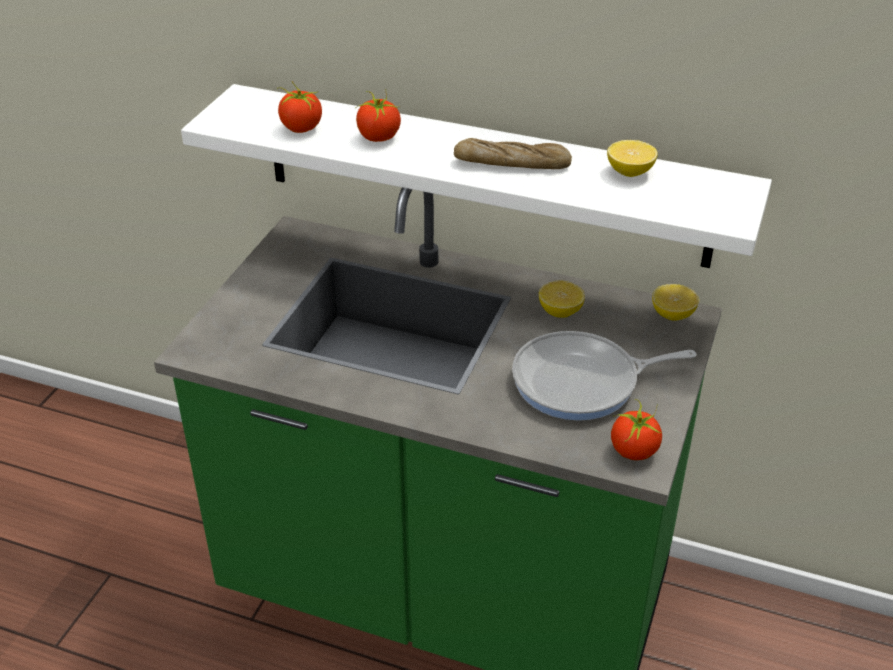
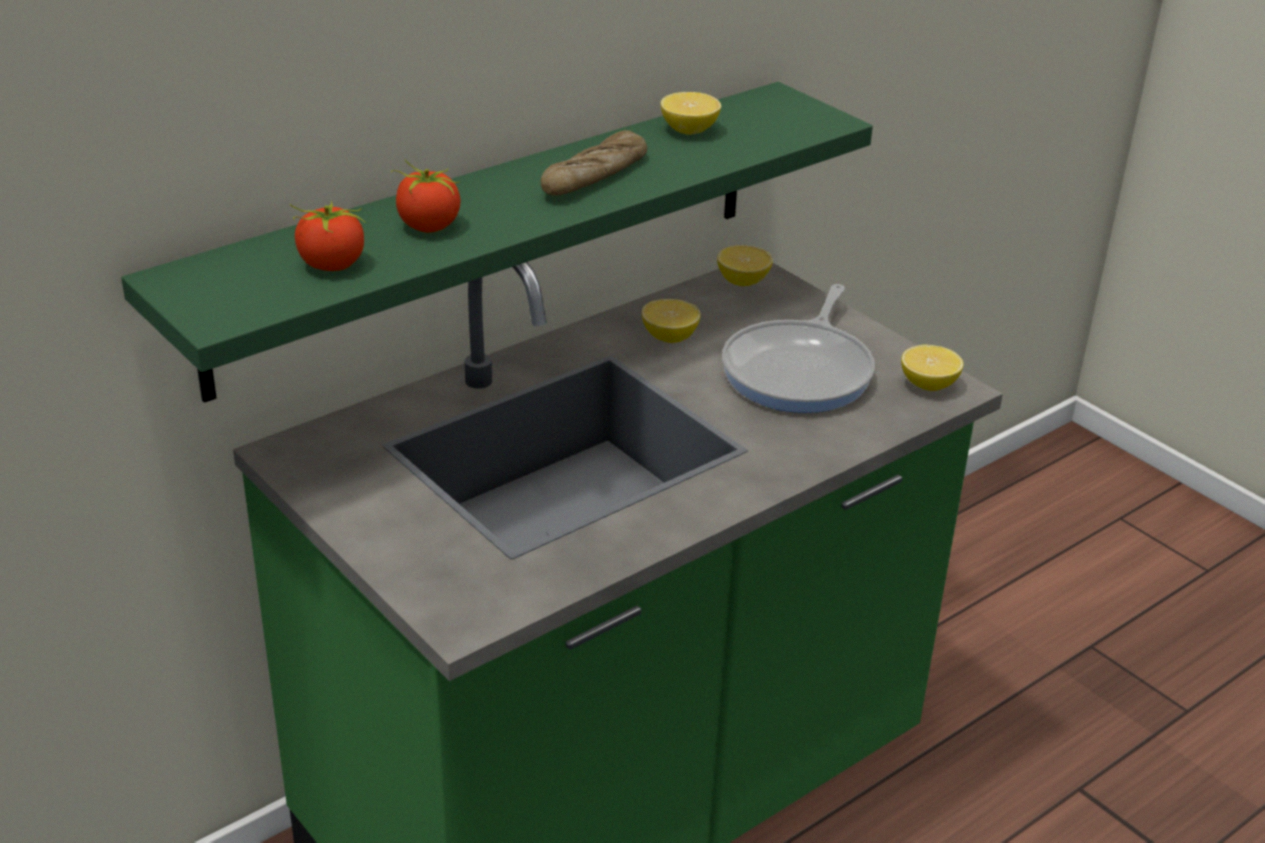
camera: 60 degrees left, 5 degrees down
white shelf [181,84,772,268] -> green shelf [121,82,873,403]
tomato [611,399,662,460] -> lemon [901,344,963,391]

